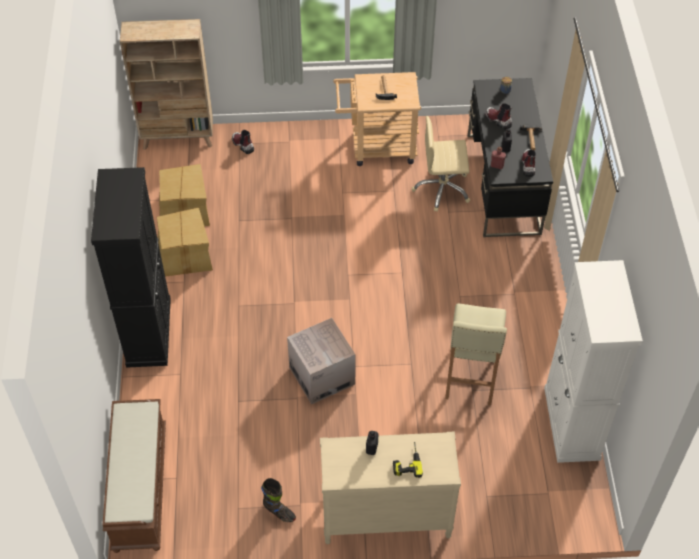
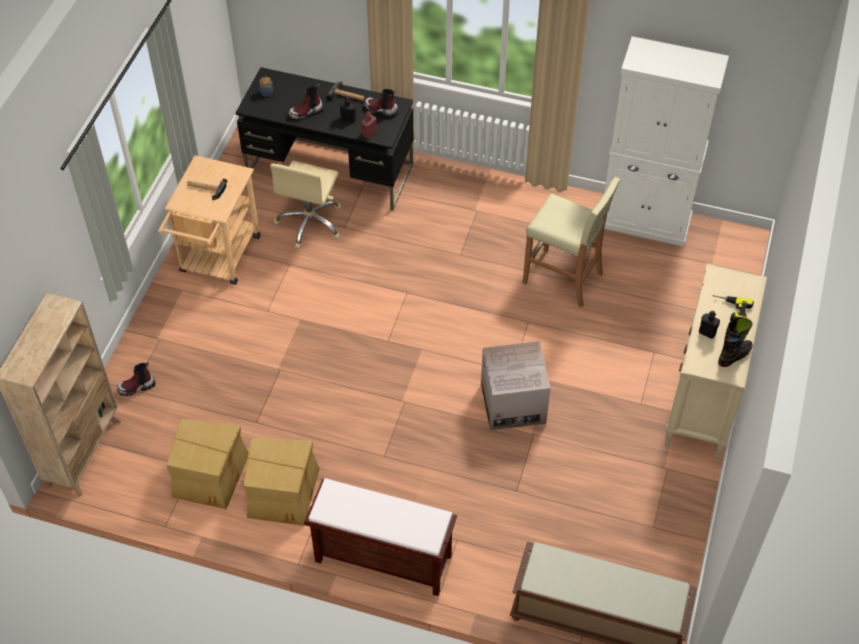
camera: 70 degrees left, 0 degrees up
black cabinet [91,167,171,368] -> brown bench [304,478,457,596]
black boot [261,478,296,522] -> black boot moved to [718,317,753,367]

